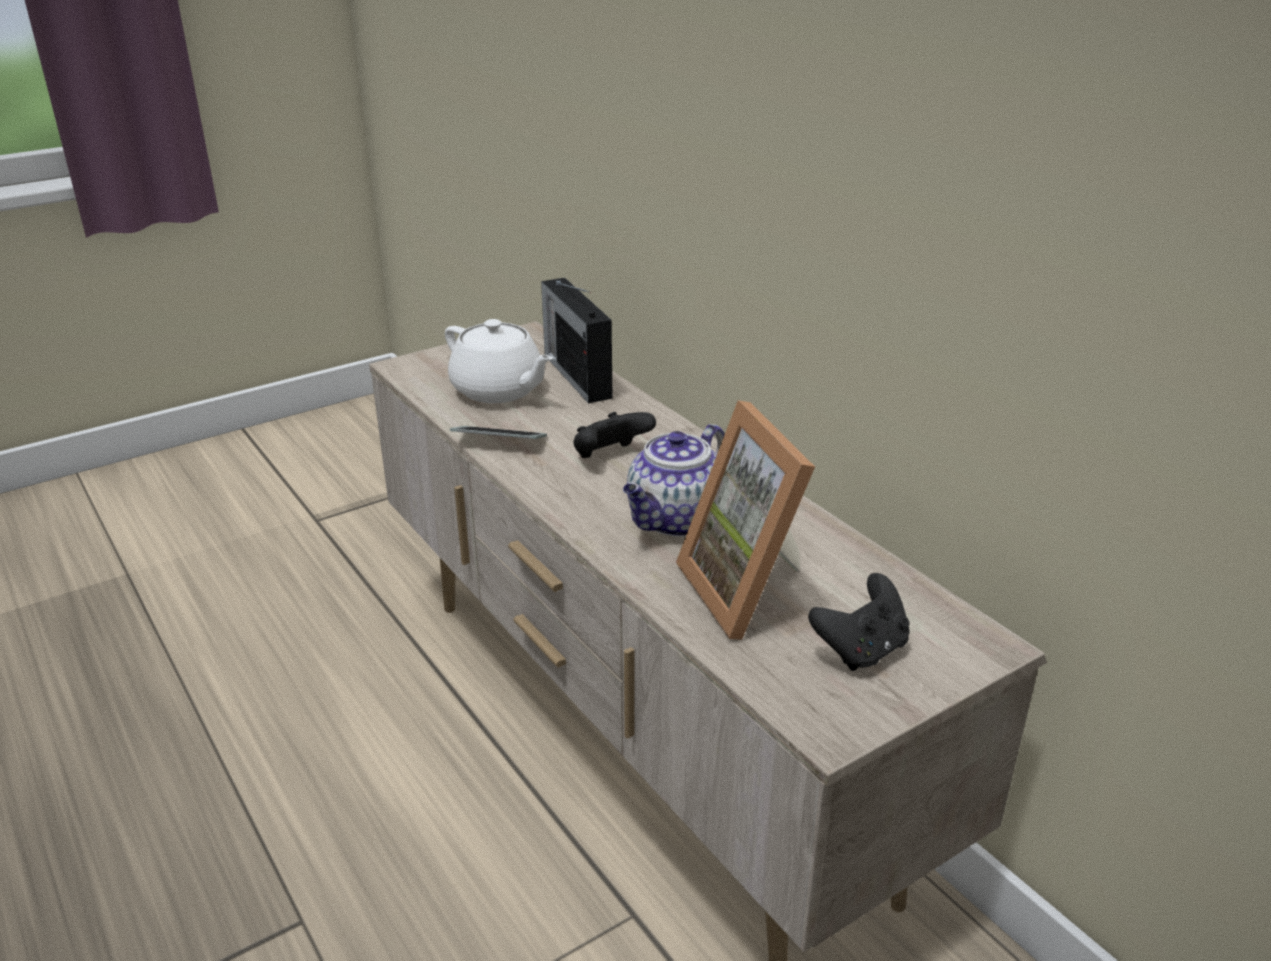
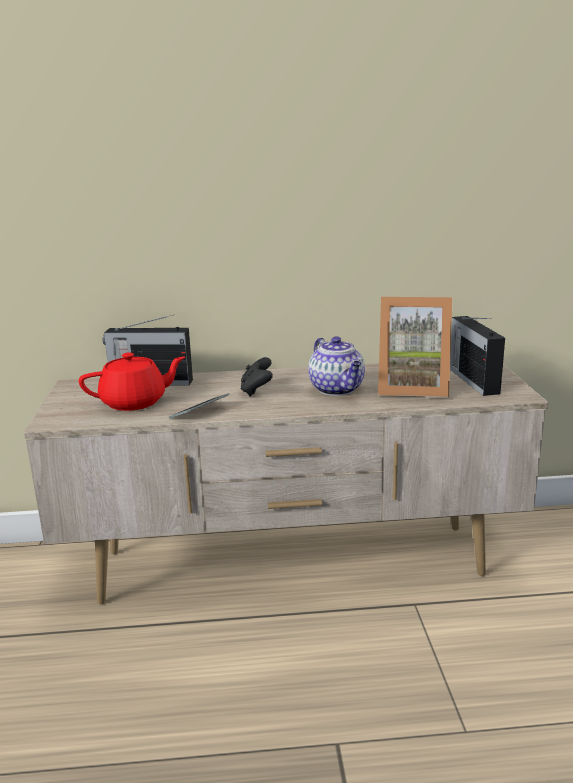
camera: 60 degrees left, 10 degrees down
white teapot [445,319,553,403] -> red teapot [79,352,185,411]
black game controller [808,573,910,671] -> radio [450,316,505,396]

